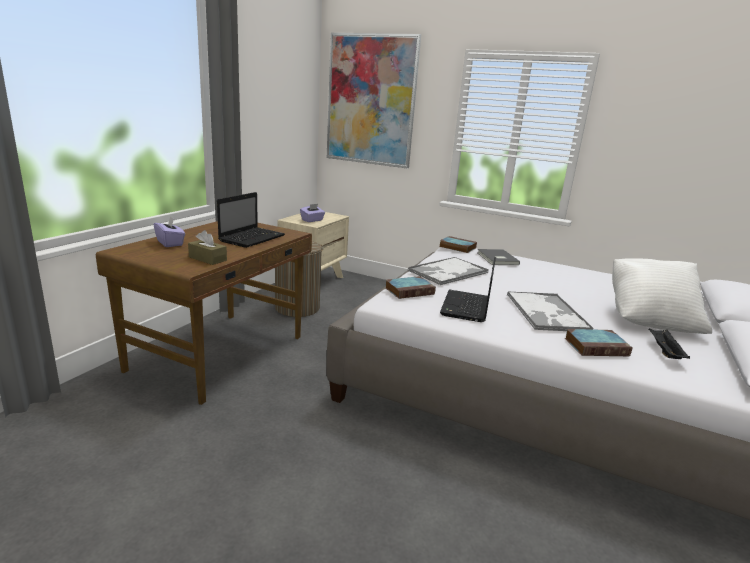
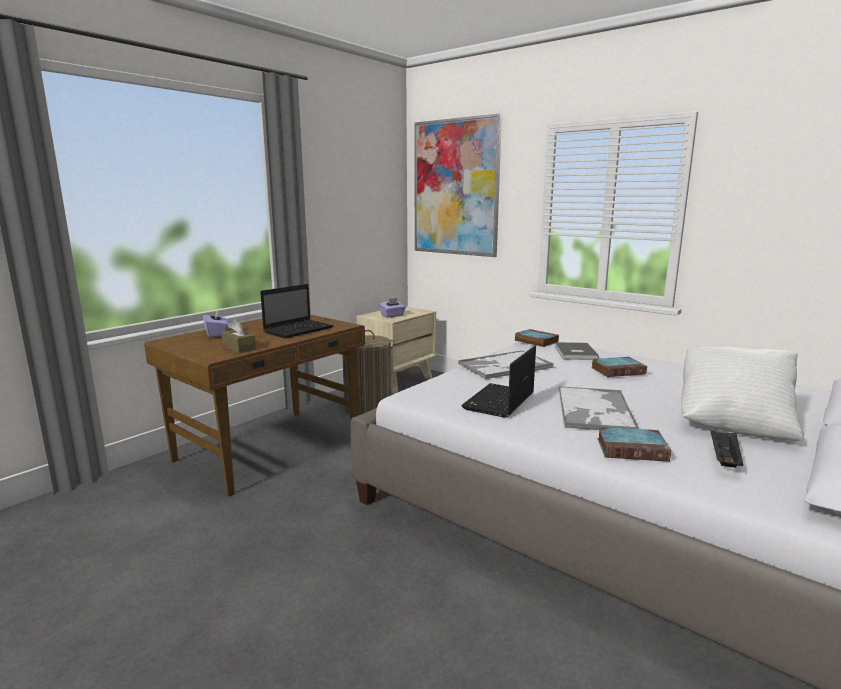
camera: 15 degrees right, 5 degrees down
book [386,276,436,299] -> book moved to [591,357,647,377]

